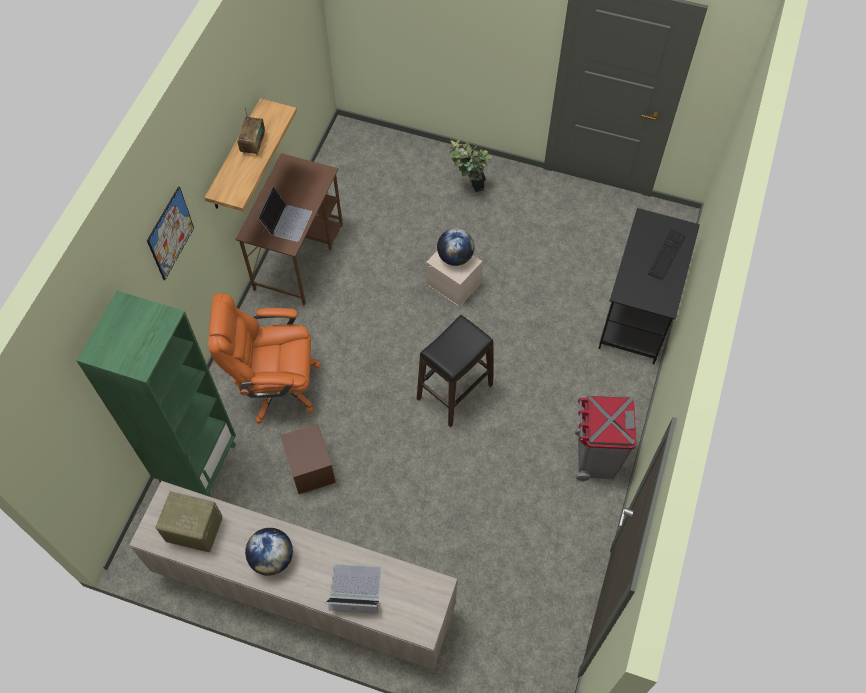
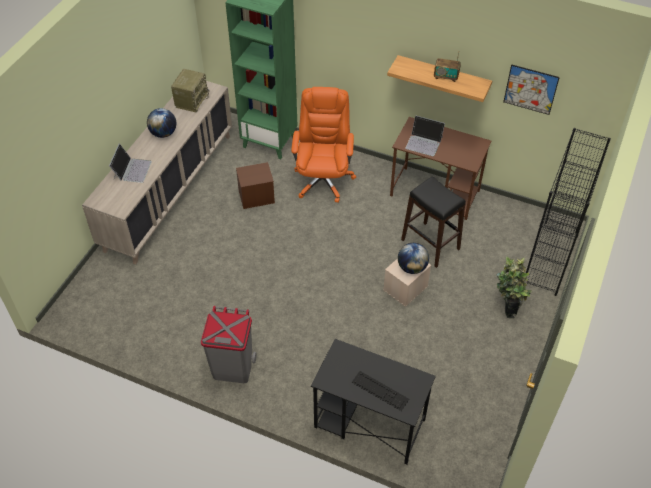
camera: 95 degrees right, 10 degrees down
picture [147,186,194,280] -> picture moved to [503,64,560,115]
black stool [417,315,493,427] -> black stool moved to [401,177,466,268]
none -> black bookcase [526,128,611,296]

